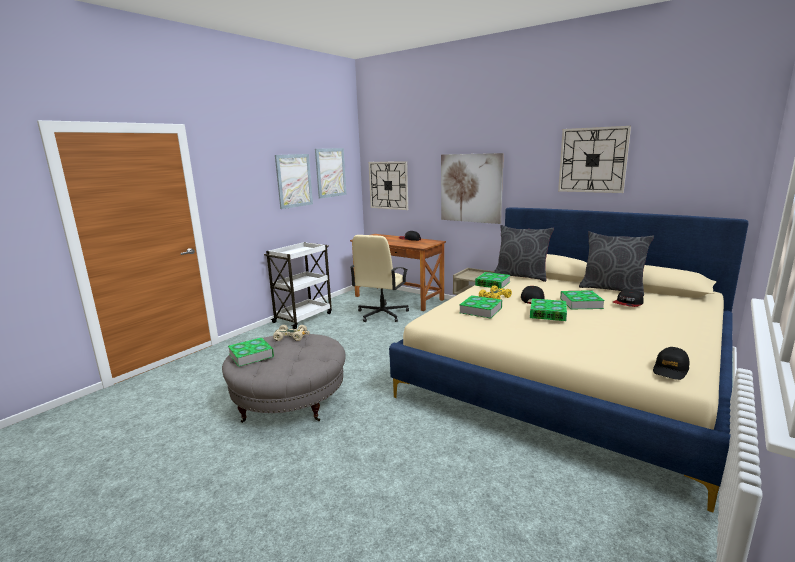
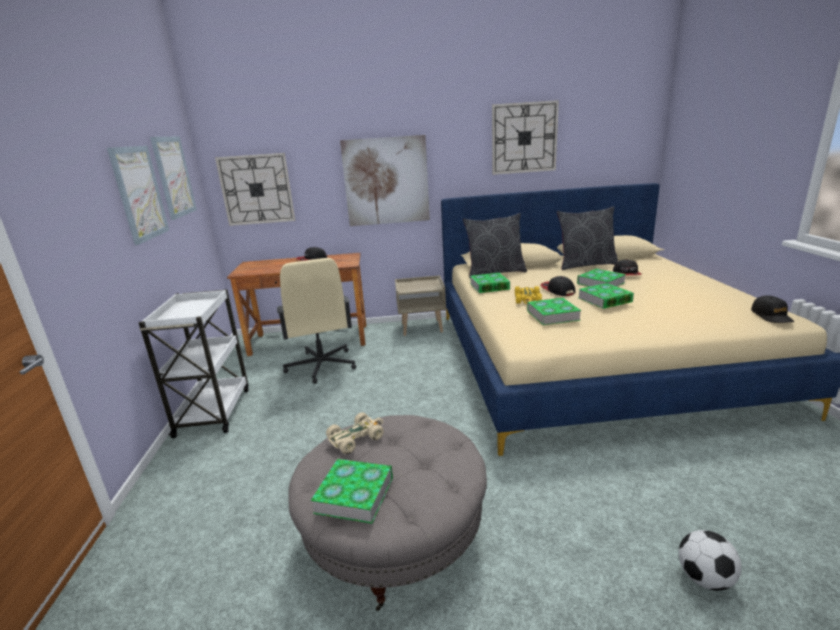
camera: 40 degrees left, 5 degrees up
none -> football [678,530,742,591]

